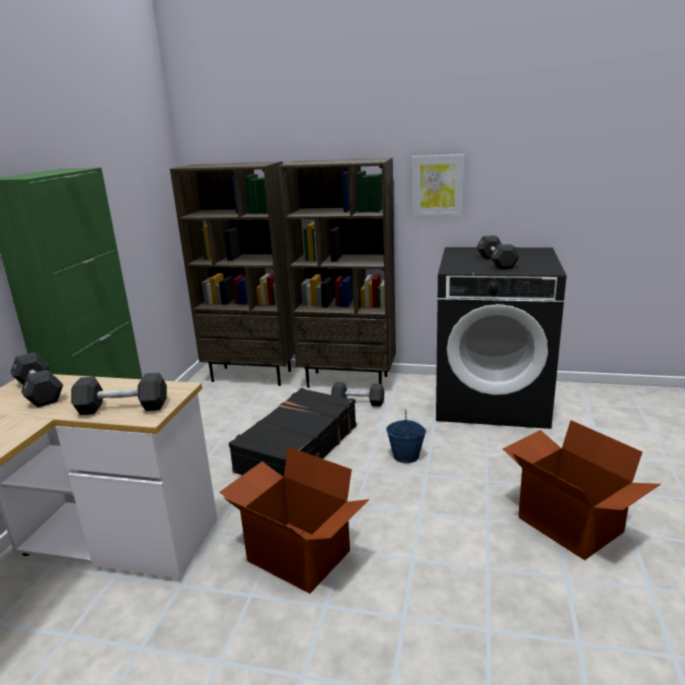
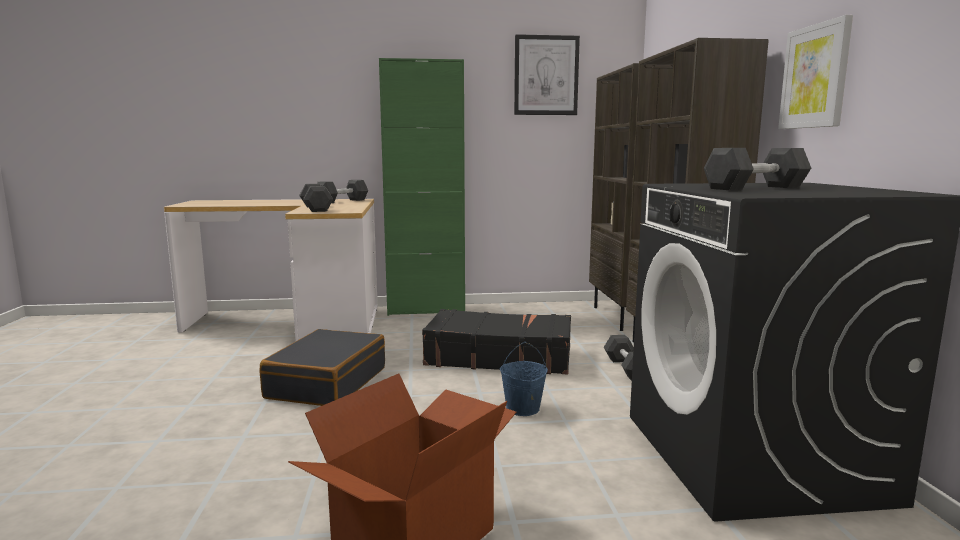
camera: 70 degrees right, 10 degrees down
cardboard box [220,447,369,594] -> black suitcase [260,329,385,406]
none -> picture [514,34,580,115]

